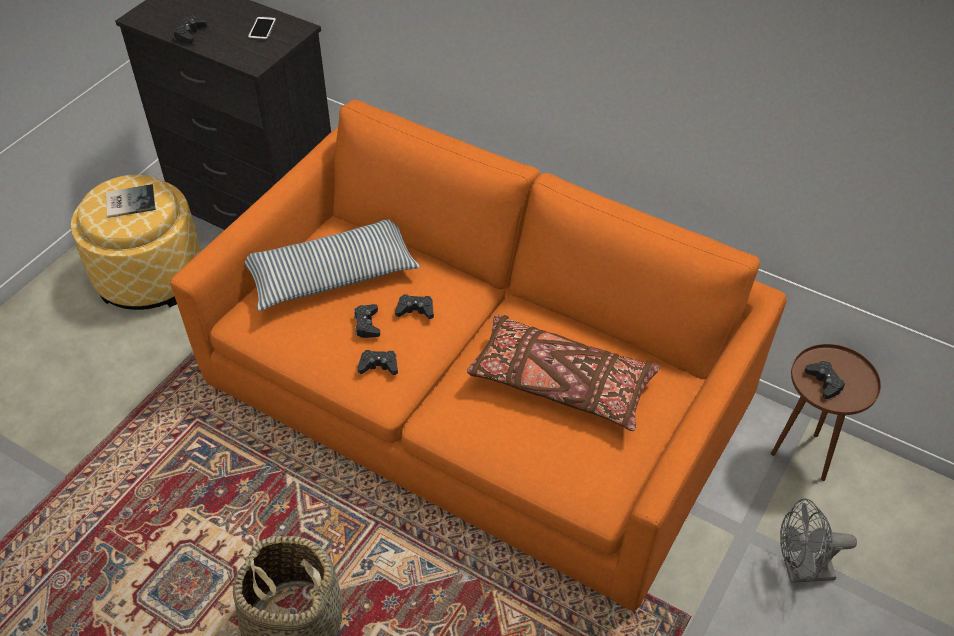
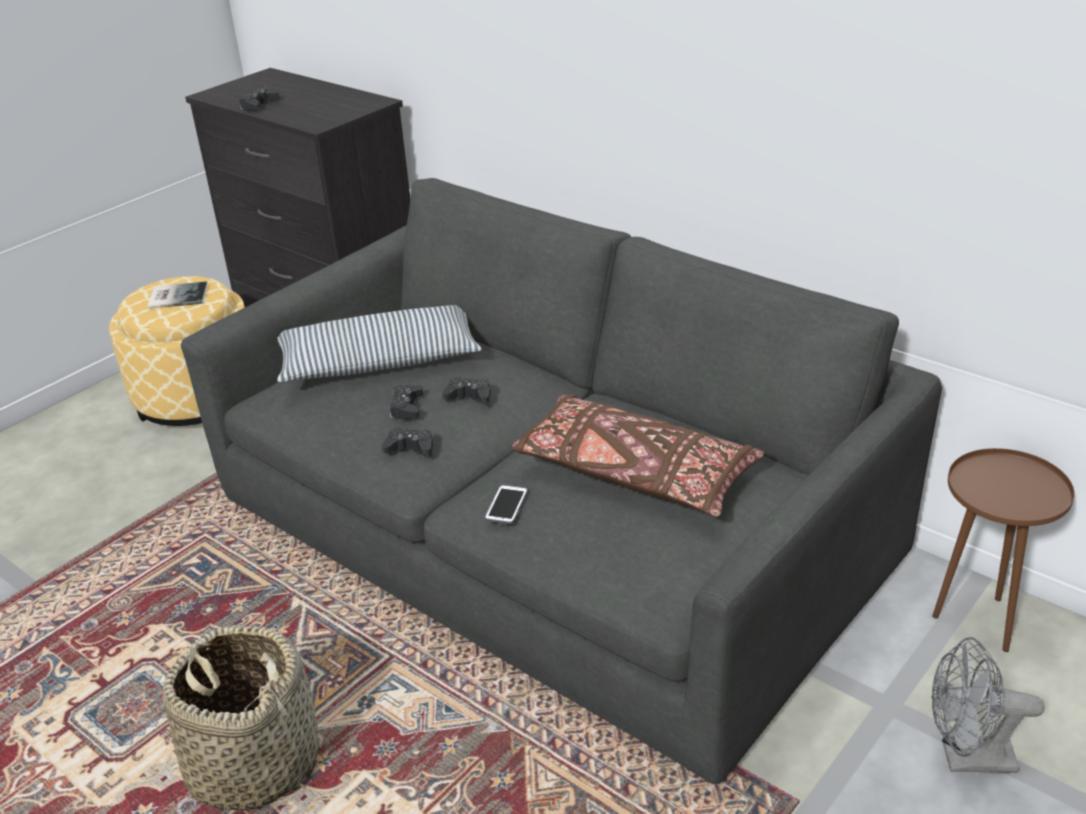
camera: 10 degrees right, 15 degrees down
orange sofa [170,100,787,611] -> grey sofa [181,178,942,785]
phone [248,16,276,41] -> phone moved to [485,485,528,524]
black game controller [805,361,845,399] -> none

